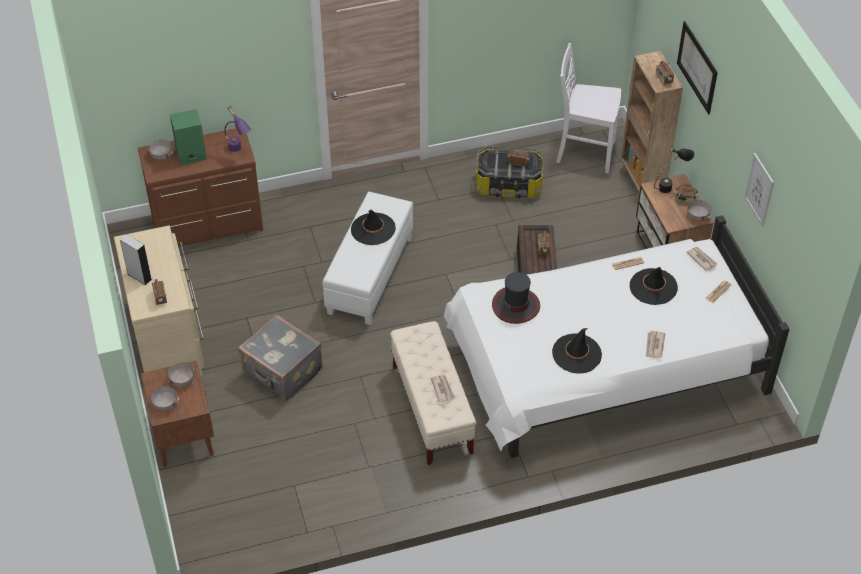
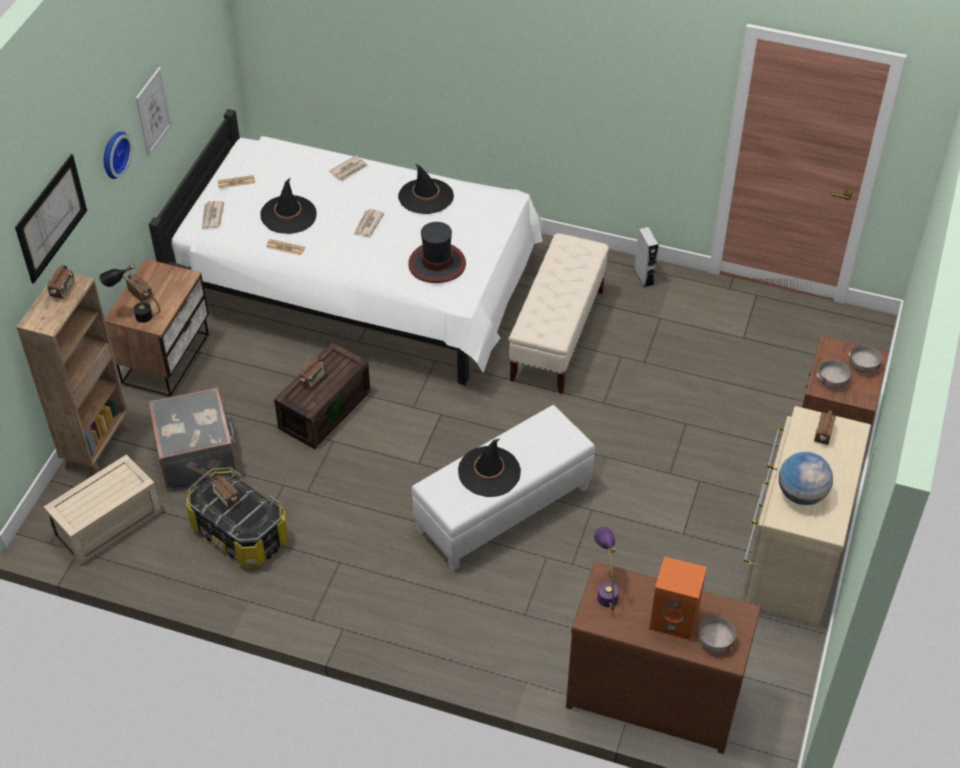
camera: 145 degrees left, 0 degrees up
grey speaker [120,234,152,285] -> grey speaker moved to [634,227,659,288]
green speaker [170,109,207,165] -> orange speaker [649,556,707,641]
grey suitcase [238,314,323,402] -> grey suitcase moved to [149,388,237,491]
newspaper [431,375,455,402] -> newspaper moved to [354,209,384,237]
white chair [556,43,621,173] -> beige storage box [44,454,162,565]
grey bowl [687,200,711,221] -> none
none -> wall clock [104,131,132,179]
none -> globe [779,452,833,505]

